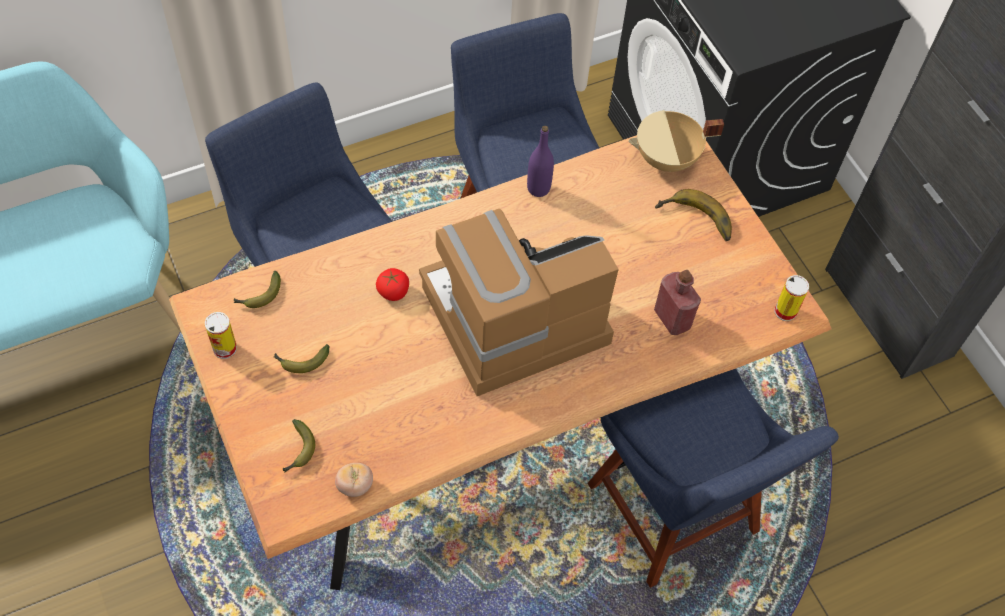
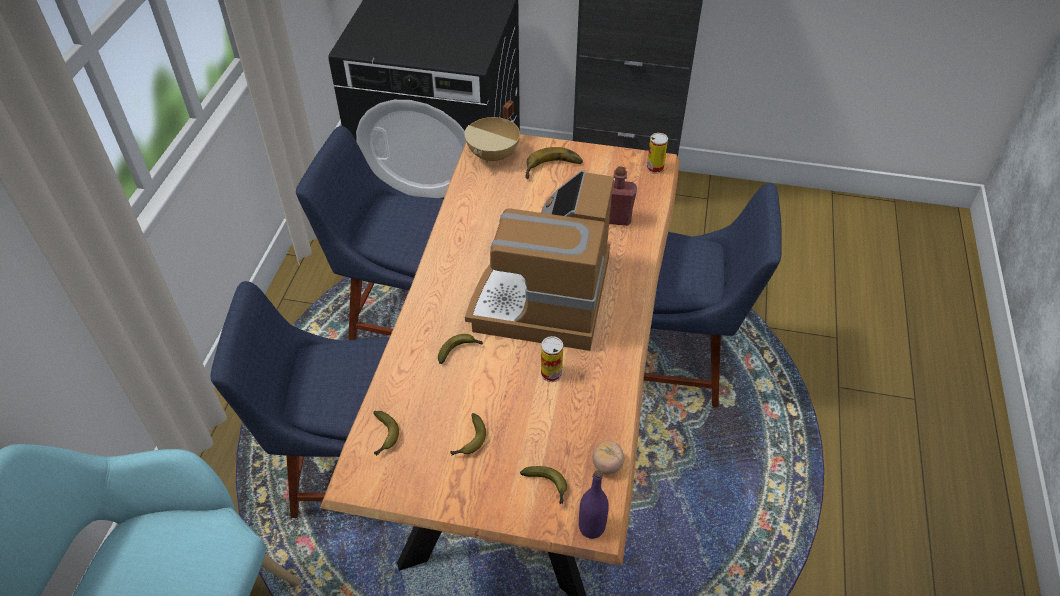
camera: 50 degrees left, 10 degrees down
can [205,312,237,359] -> can moved to [541,336,563,382]
tomato [376,268,409,301] -> banana [438,334,483,364]
purple bottle [527,126,554,197] -> purple bottle moved to [579,470,609,539]

